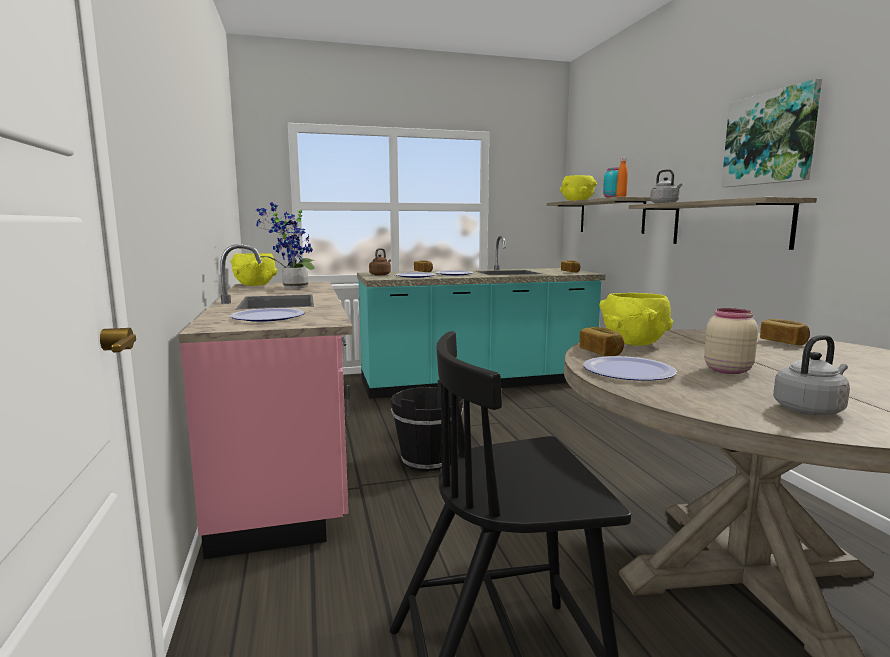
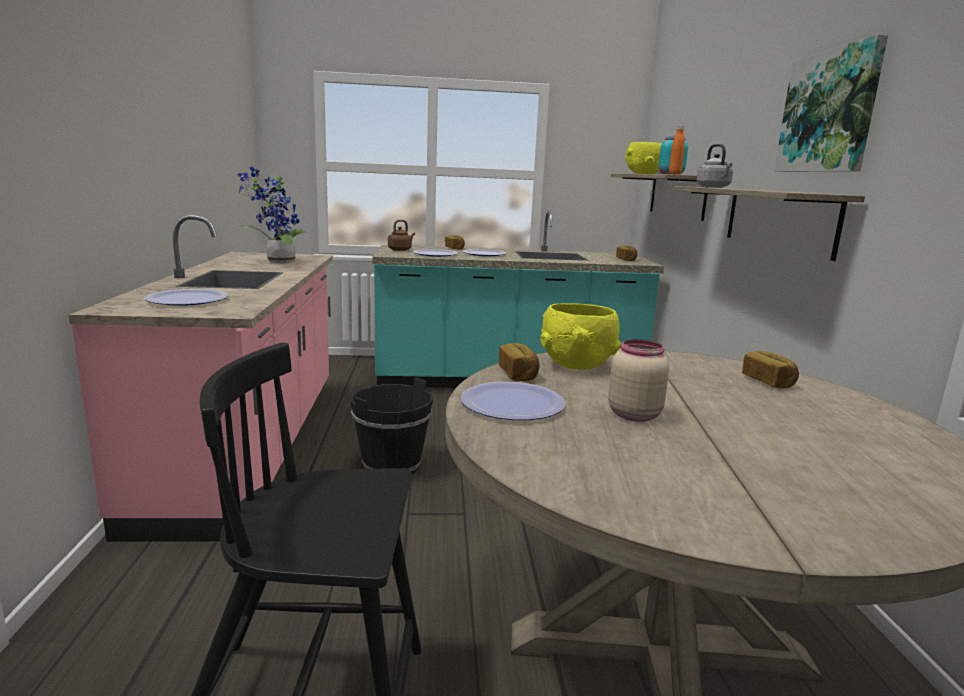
camera: 10 degrees right, 5 degrees up
yellow bowl [230,253,277,286] -> none
grey kettle [773,335,850,415] -> none

